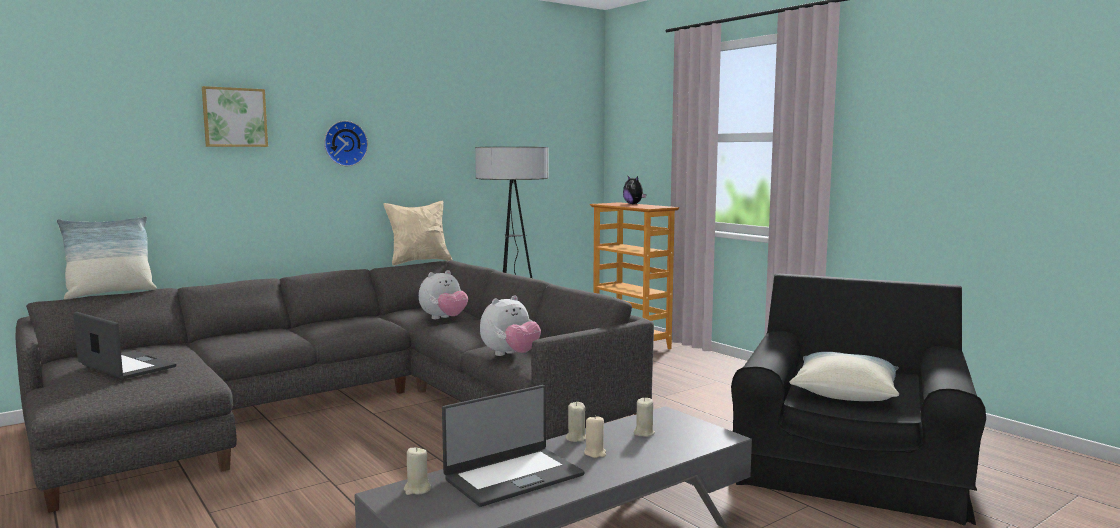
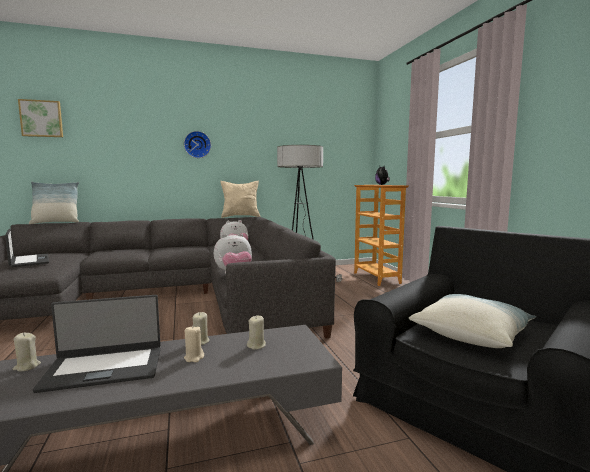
camera: 20 degrees right, 0 degrees up
picture [202,86,268,147] -> picture moved to [18,99,63,137]

